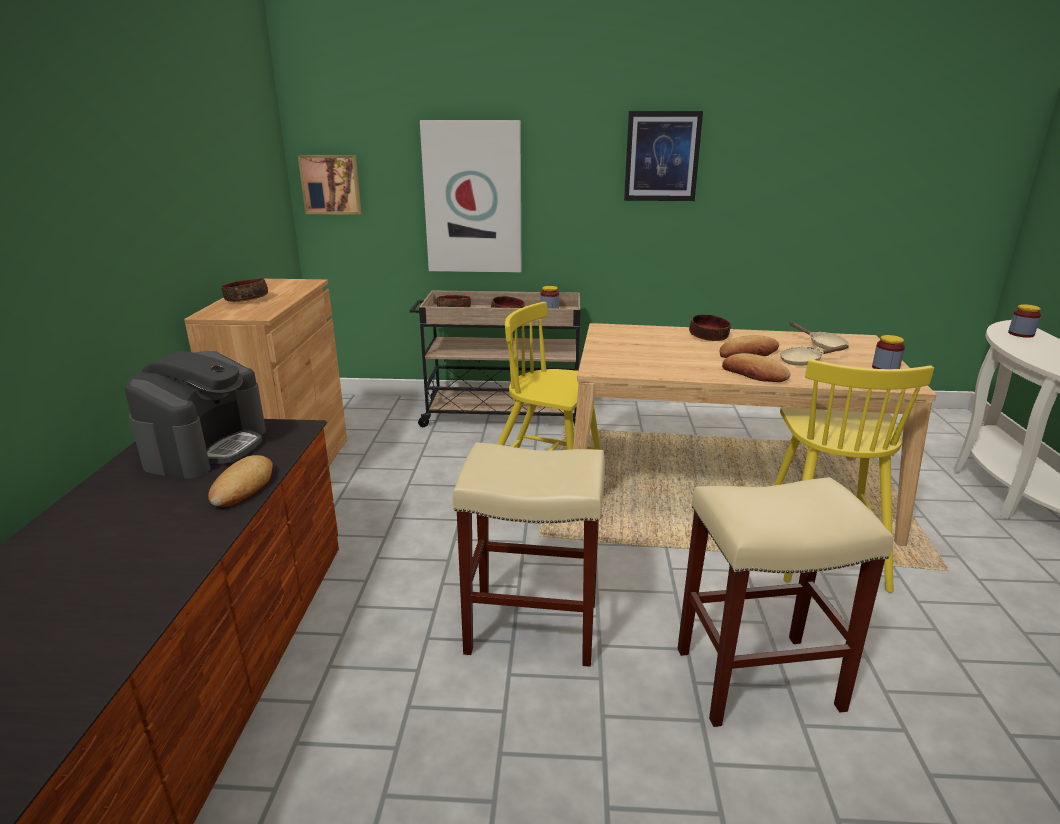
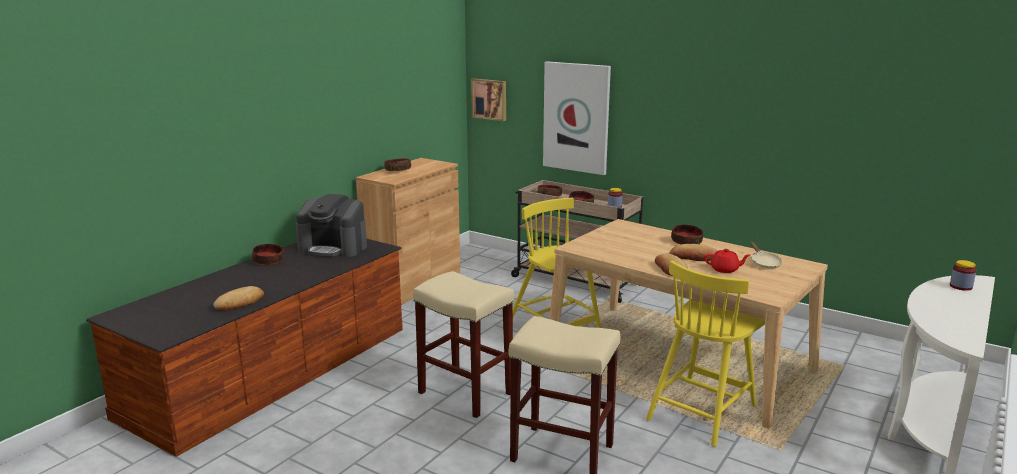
camera: 30 degrees right, 5 degrees down
coffee machine [124,351,266,478] -> coffee machine turned 60 degrees clockwise [296,194,367,257]
bread [208,455,273,507] -> bread moved to [213,286,264,311]
picture [624,111,703,201] -> none
beige frying pan [780,345,849,366] -> red teapot [704,249,750,273]
jar [872,335,905,369] -> none
none -> bowl [252,244,284,265]

